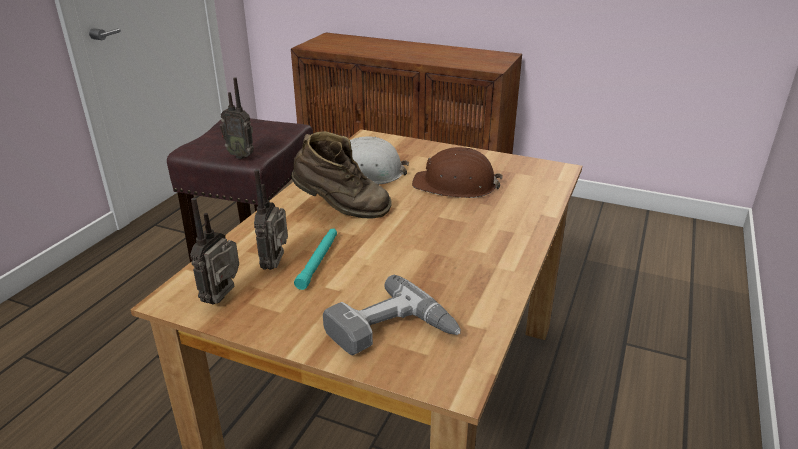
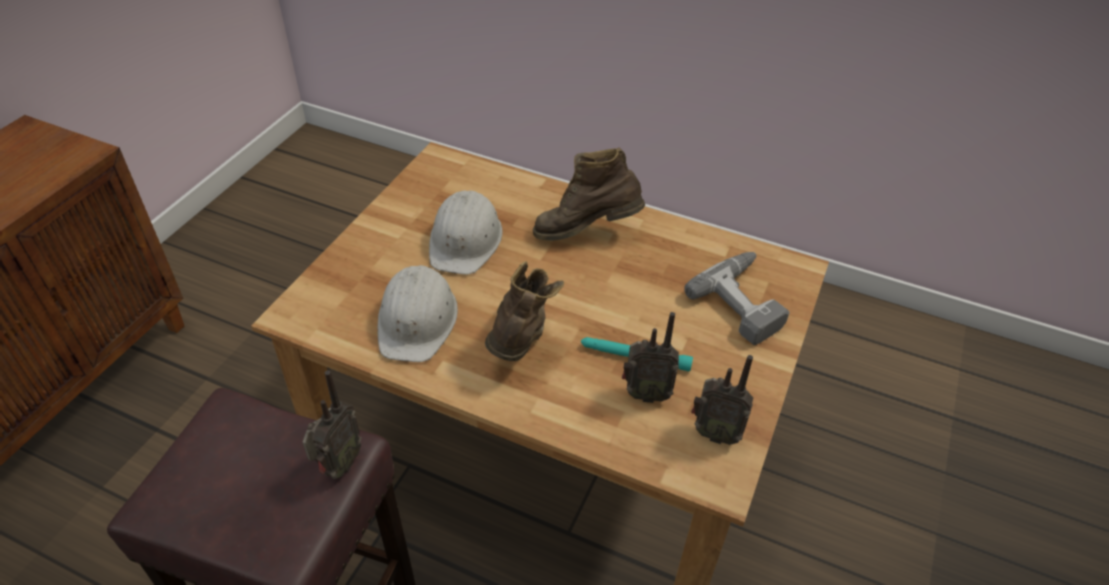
camera: 90 degrees left, 15 degrees up
brown hard hat [412,147,503,198] -> white hard hat [429,190,502,275]
none -> brown boot [533,147,645,241]

